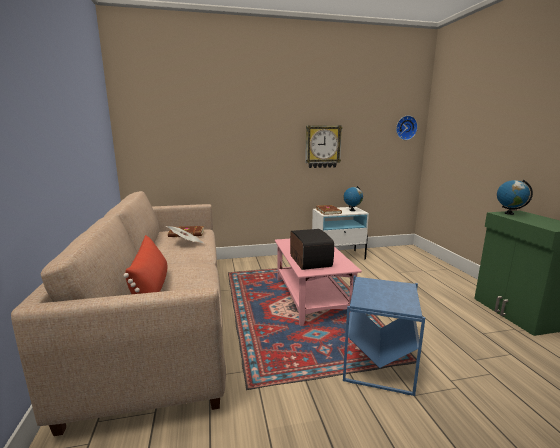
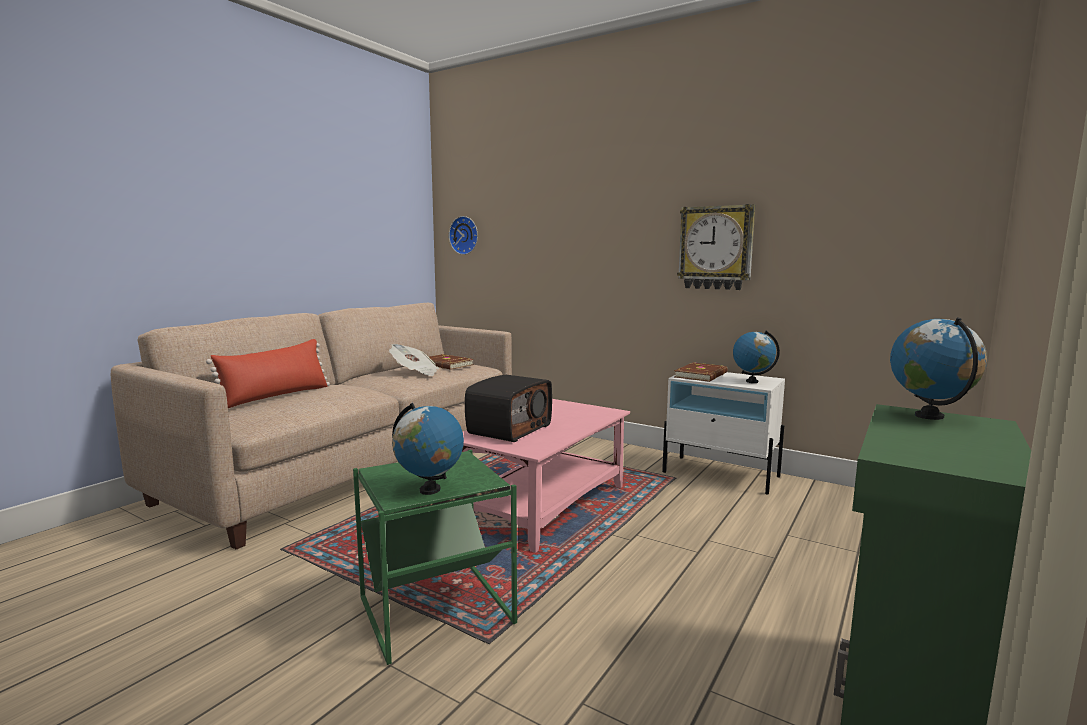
camera: 45 degrees right, 5 degrees down
blue side table [343,276,425,396] -> green side table [353,450,517,665]
wall clock [396,115,418,140] -> wall clock moved to [449,216,478,255]
none -> globe [392,403,464,495]

